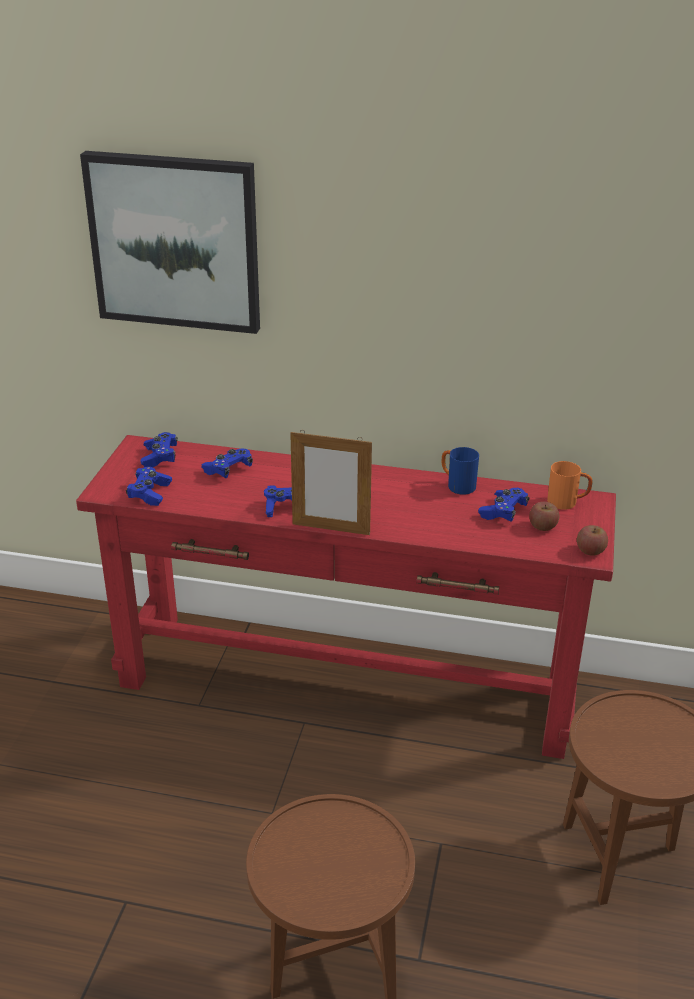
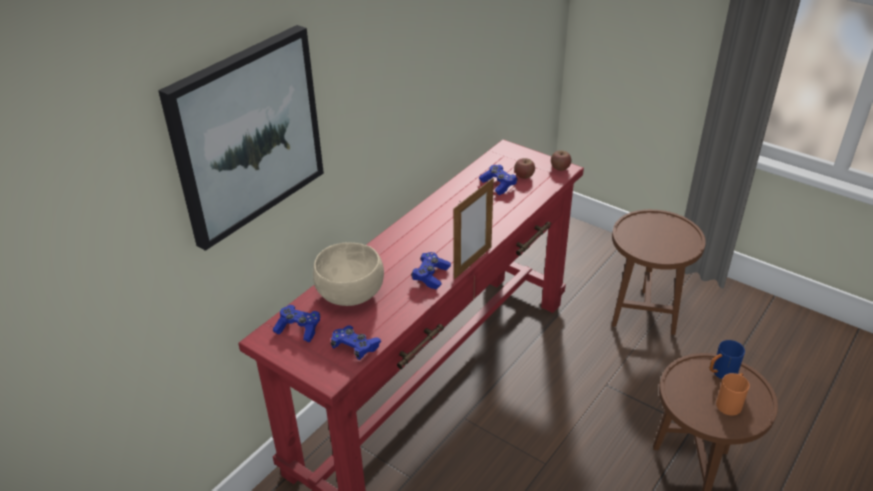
camera: 65 degrees left, 5 degrees up
blue game controller [201,448,253,478] -> beige bowl [313,243,384,306]
blue mug [442,447,479,495] -> blue mug moved to [710,340,745,379]
orange mug [547,461,593,510] -> orange mug moved to [716,373,750,416]

